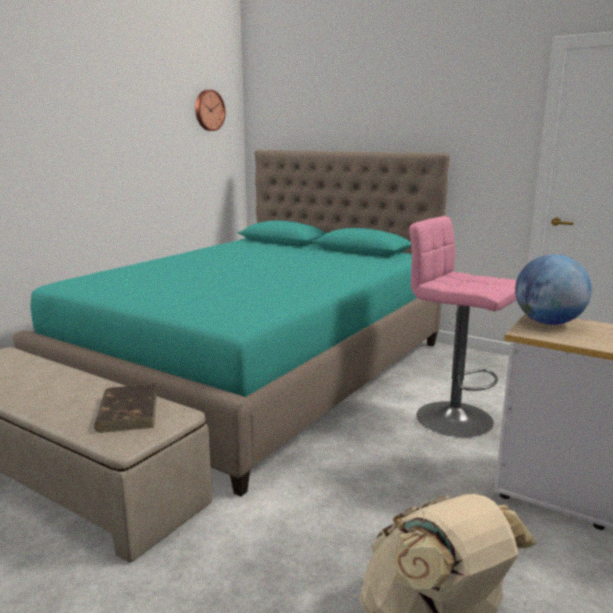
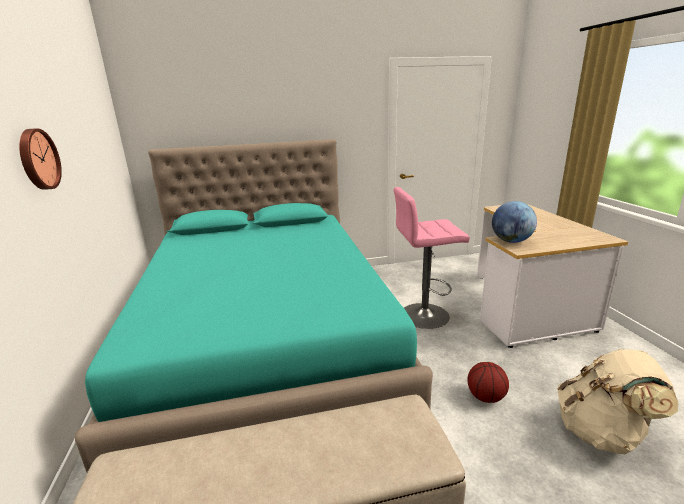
camera: 45 degrees left, 5 degrees up
brown book [94,384,157,433] -> none
wall clock [195,90,226,131] -> wall clock moved to [19,128,62,190]
none -> basketball [467,362,509,403]

